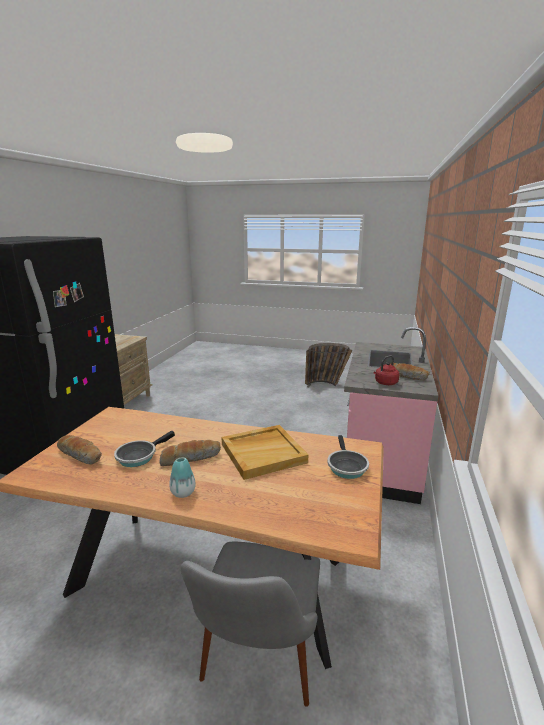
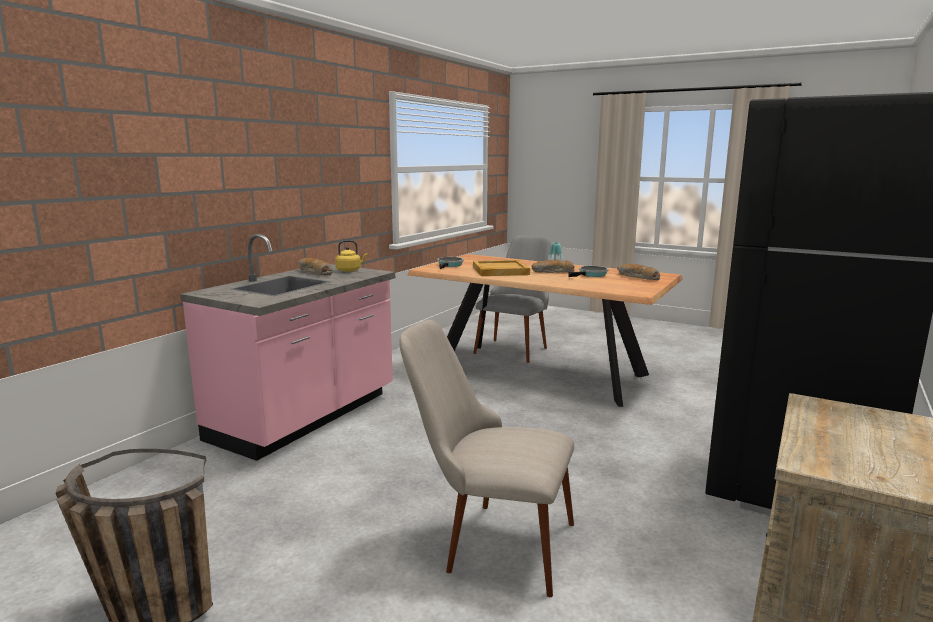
camera: 165 degrees left, 5 degrees down
red kettle [373,355,399,385] -> yellow kettle [335,240,368,272]
none -> beige chair [399,320,574,597]

